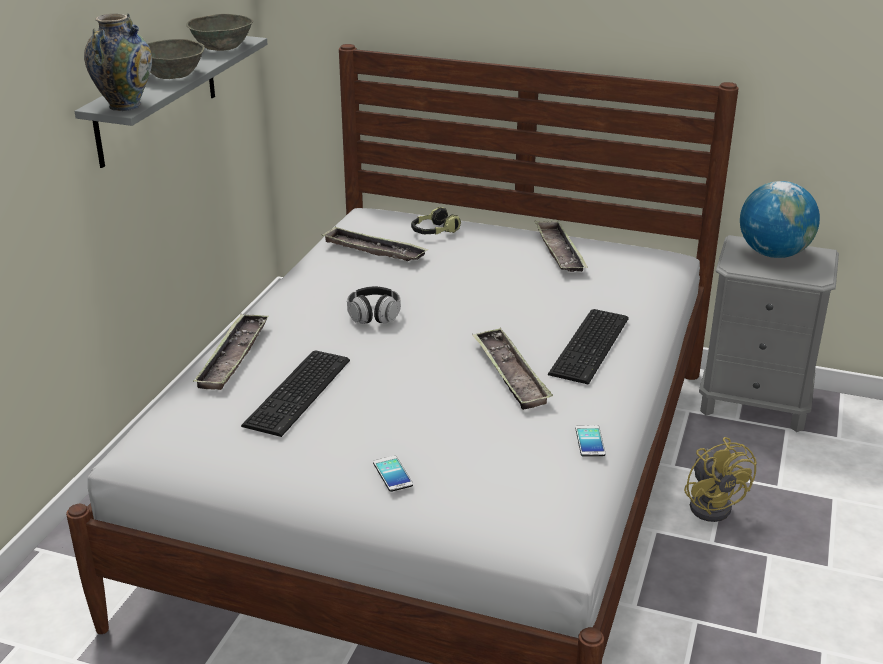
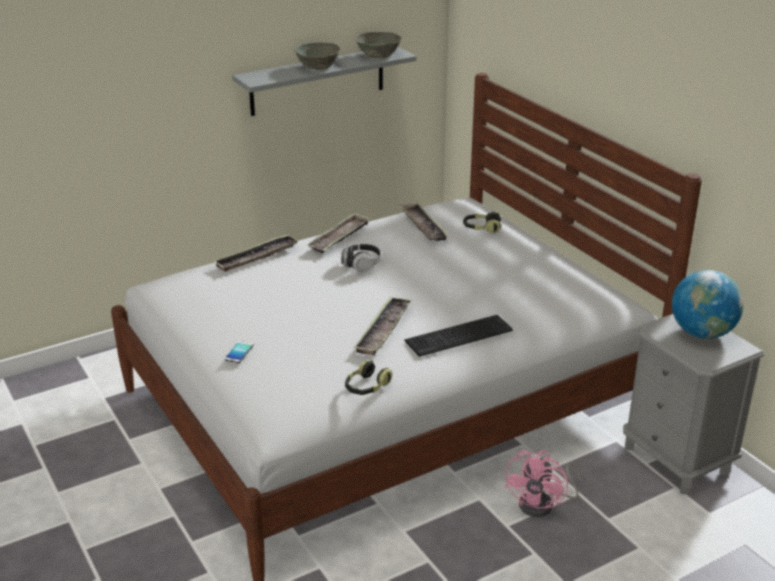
camera: 40 degrees right, 0 degrees up
vase [84,14,152,111] -> none
keyboard [241,350,350,437] -> none
tray [534,220,588,272] -> tray moved to [307,212,369,253]
phone [576,425,606,457] -> headphones [345,360,393,395]
yellow fan [684,437,757,522] -> pink fan [505,450,581,517]

